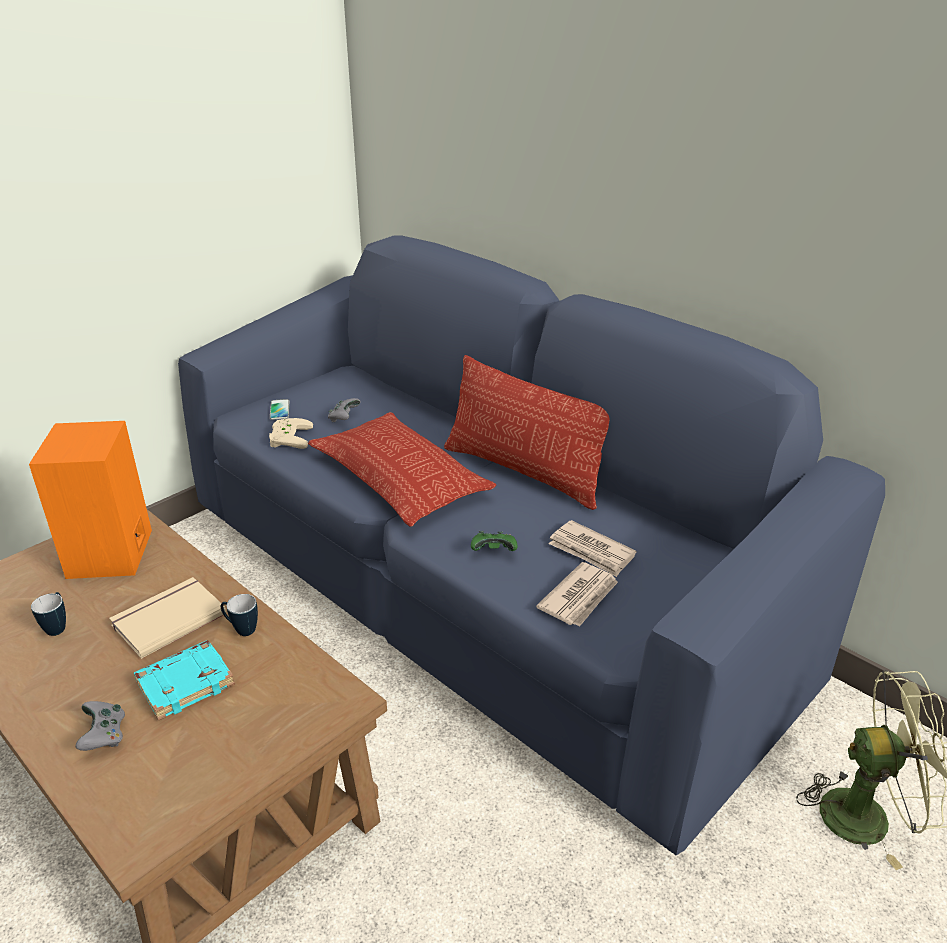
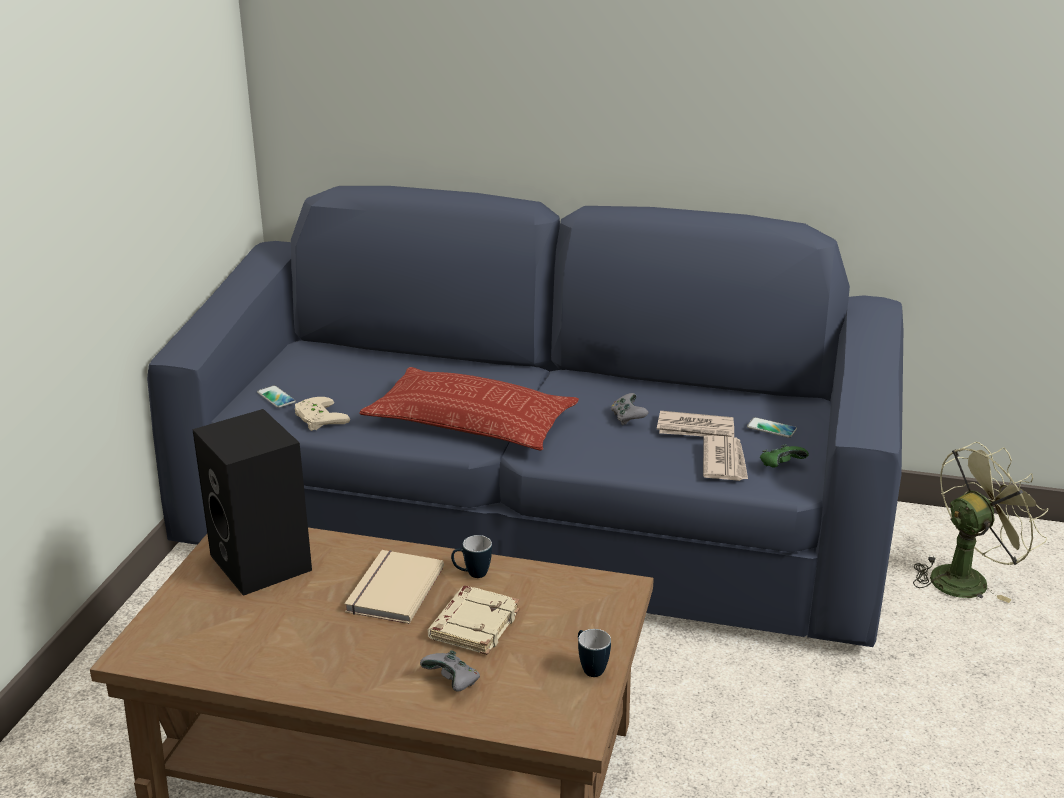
camera: 30 degrees left, 5 degrees down
orange speaker [29,421,152,579] -> black speaker [192,409,312,596]
mug [31,592,66,636] -> mug moved to [578,629,611,677]
turquoise book [134,640,235,721] -> beige book [428,586,520,655]
grey game controller [328,398,361,422] -> grey game controller moved to [611,393,649,425]
pillow [444,355,610,510] -> none
green game controller [471,531,518,551] -> green game controller moved to [760,444,809,468]
none -> phone [747,417,797,438]

